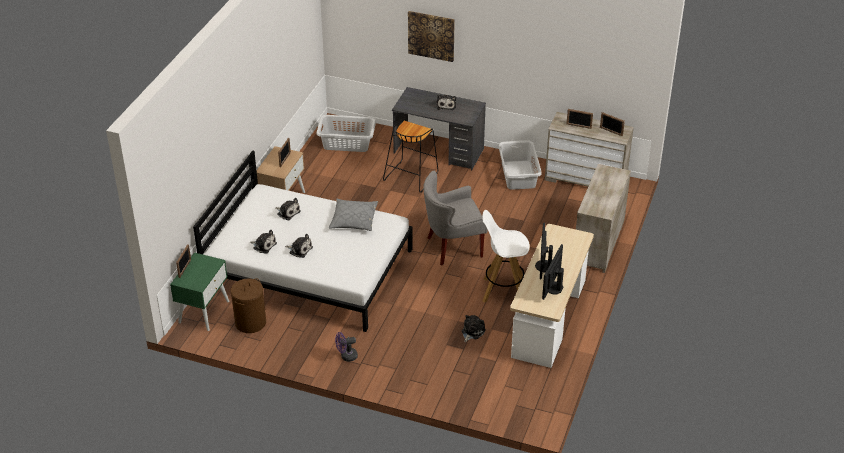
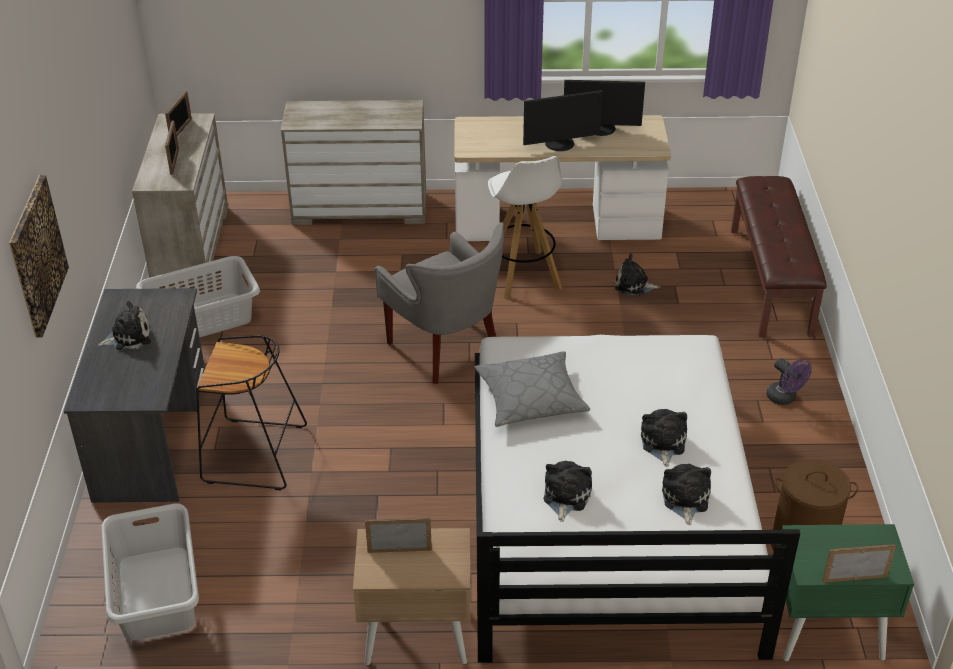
camera: 110 degrees left, 0 degrees up
none -> brown bench [731,176,827,337]

